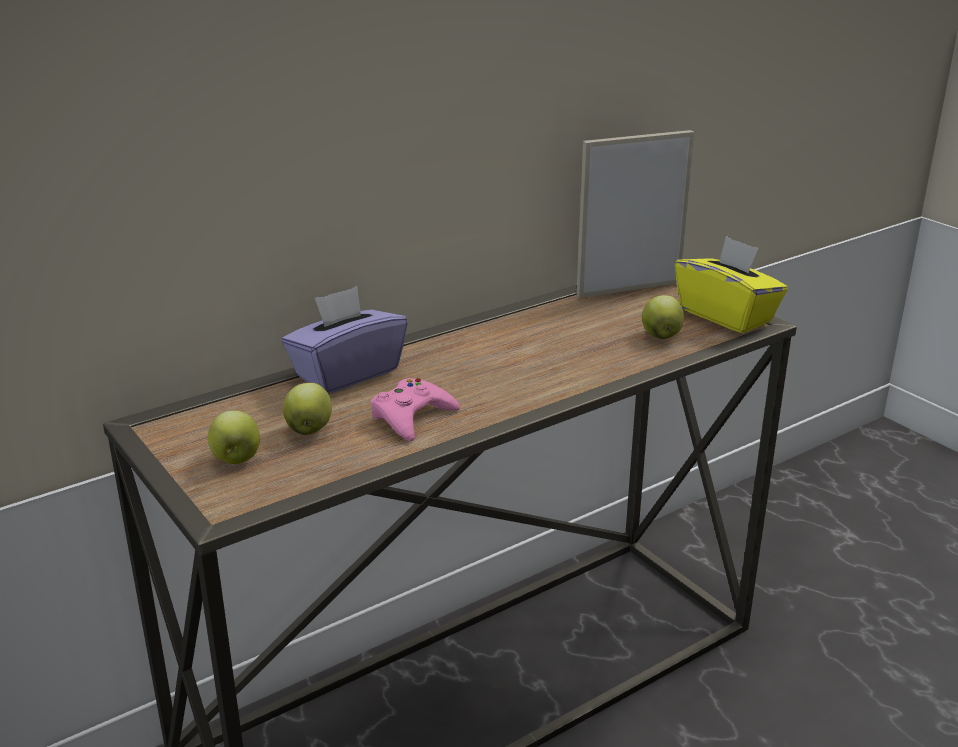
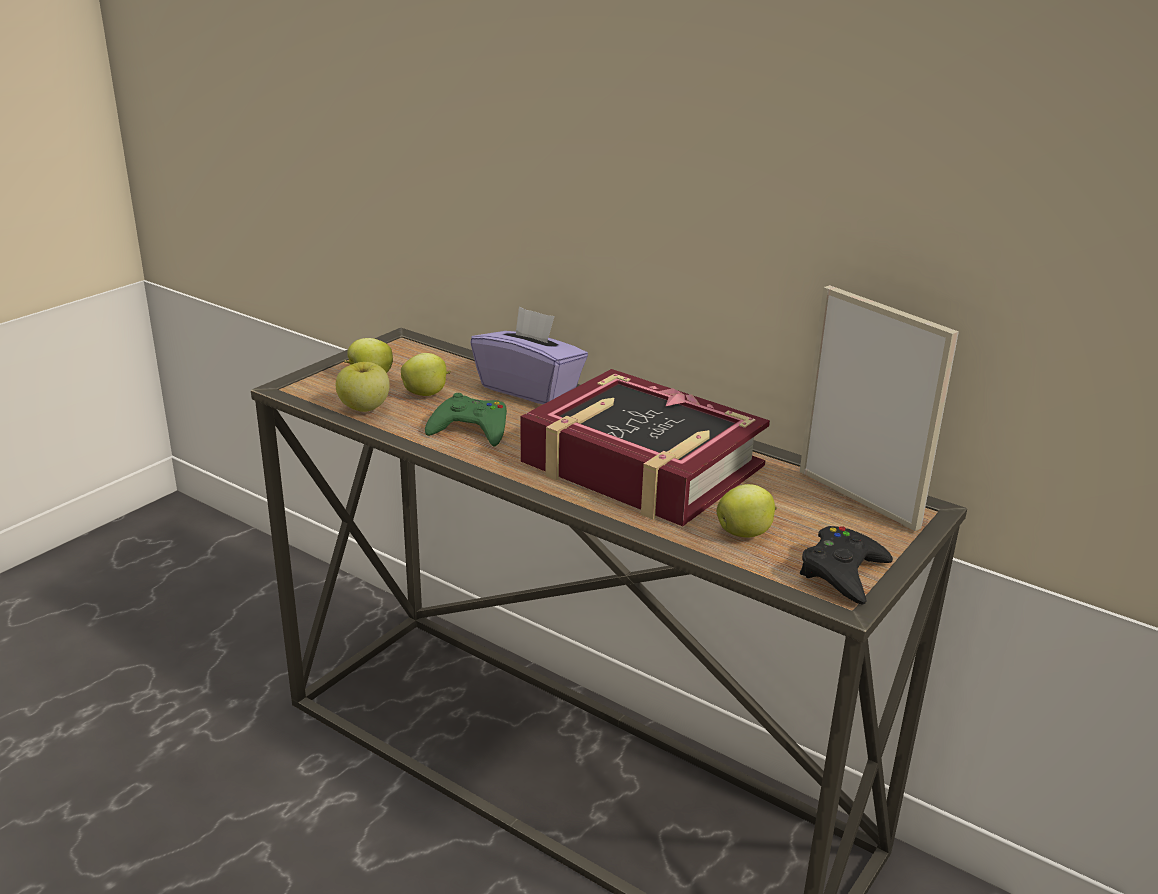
camera: 70 degrees right, 0 degrees up
pink game controller [371,378,460,441] -> green game controller [425,393,507,446]
yellow tissue box [675,236,788,333] -> black game controller [800,526,893,605]
none -> apple [336,362,390,412]
none -> book [521,369,770,526]

